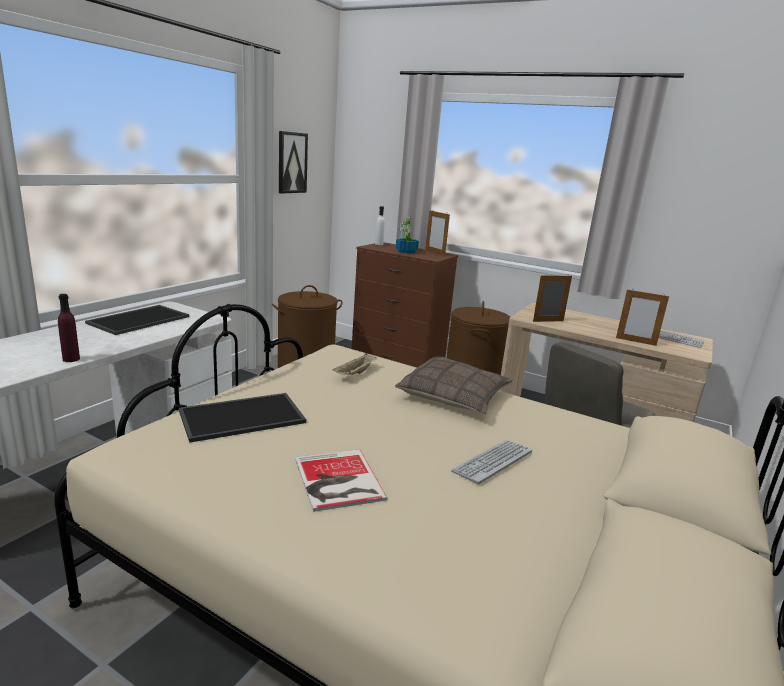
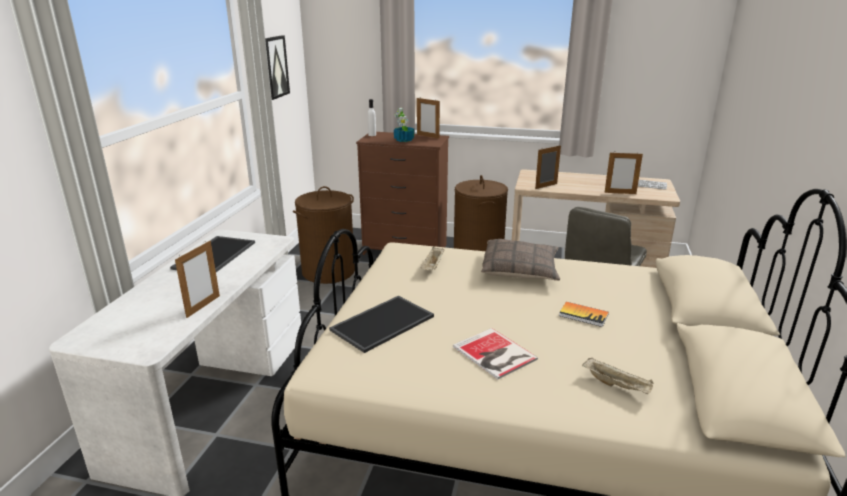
camera: 15 degrees left, 5 degrees up
purple bottle [58,294,80,362] -> picture frame [175,241,220,318]
keyboard [451,440,532,484] -> book [559,302,609,327]
none -> beige tray [582,358,654,394]

